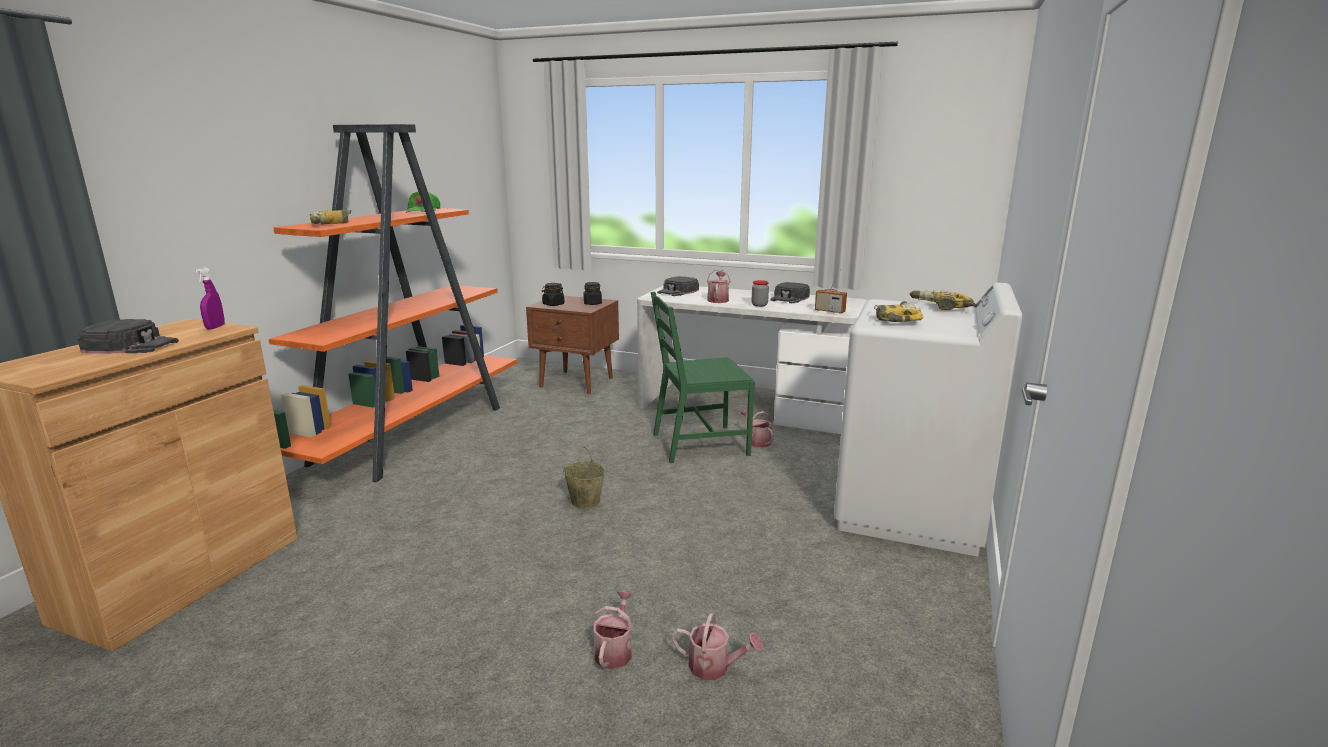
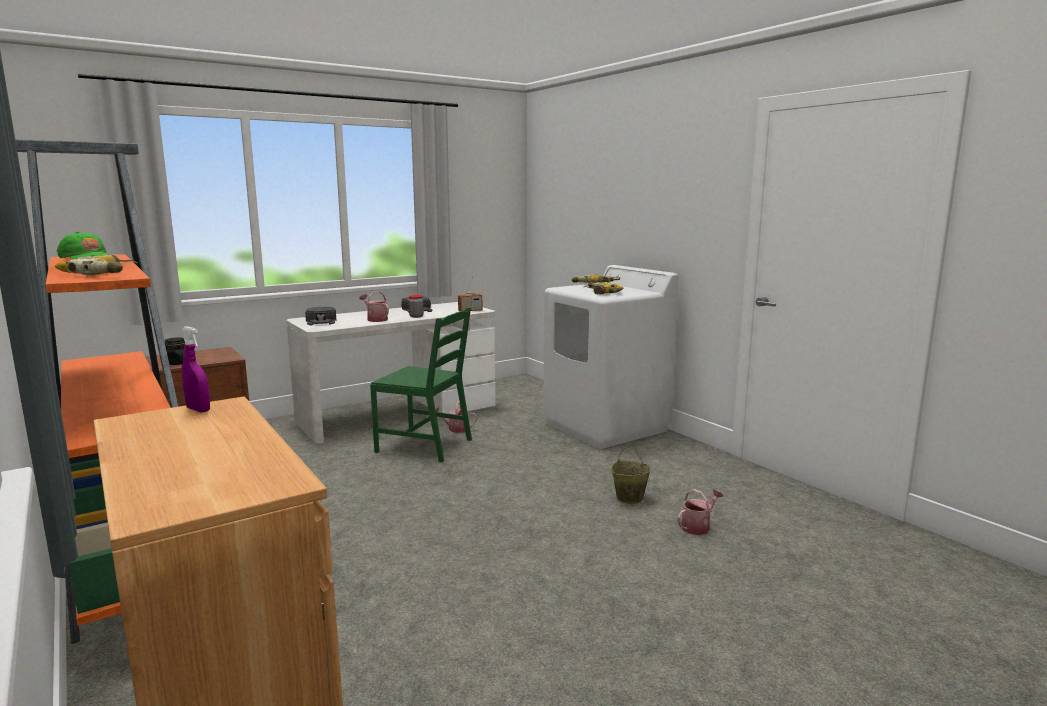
camera: 55 degrees left, 5 degrees down
black cap [77,319,179,354] -> none
beige bucket [563,447,605,509] -> beige bucket moved to [611,446,651,504]
black jar [584,282,602,305] -> none
watering can [591,591,633,669] -> none
green chair [651,292,755,463] -> green chair turned 90 degrees counterclockwise [370,308,472,463]

